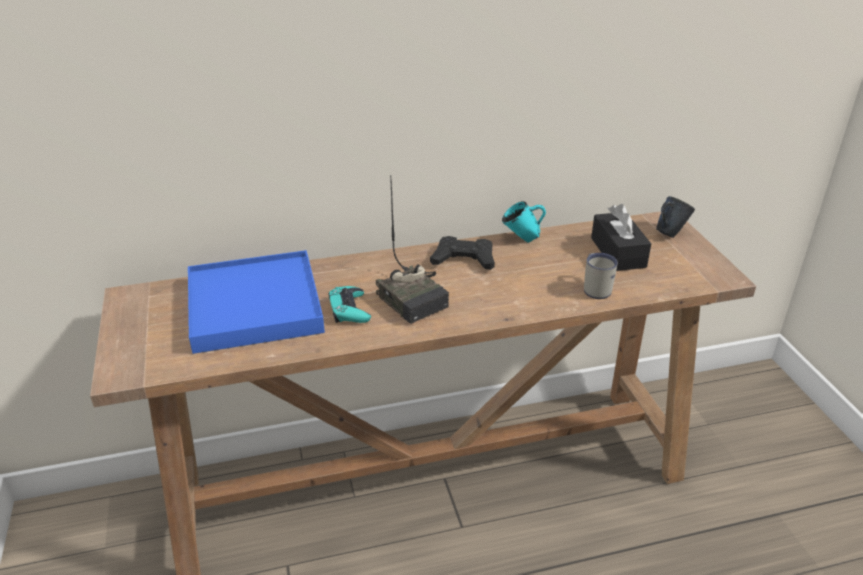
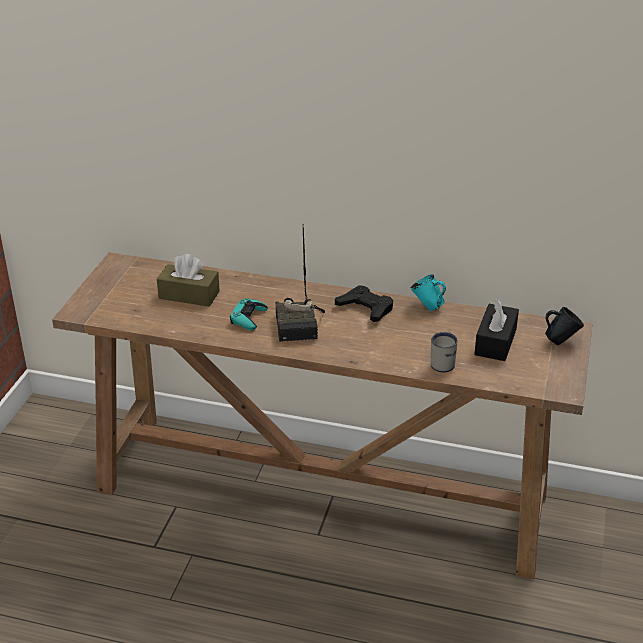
camera: 30 degrees right, 0 degrees up
blue tray [188,250,325,354] -> brown tissue box [157,254,220,307]

